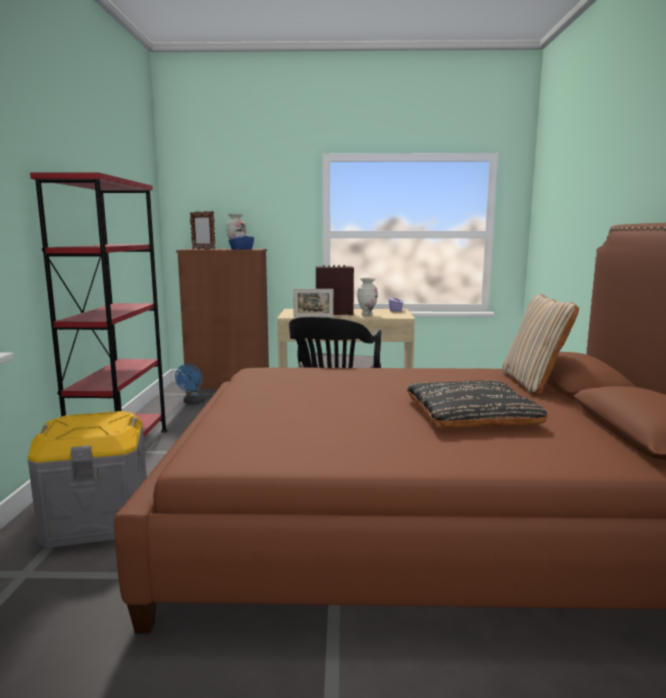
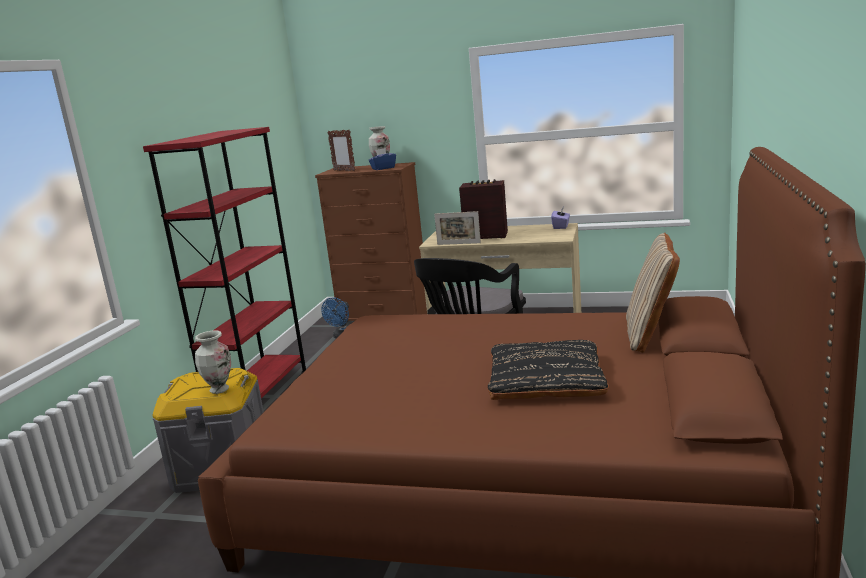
camera: 15 degrees right, 5 degrees up
vase [357,278,378,316] -> vase moved to [195,331,231,394]

